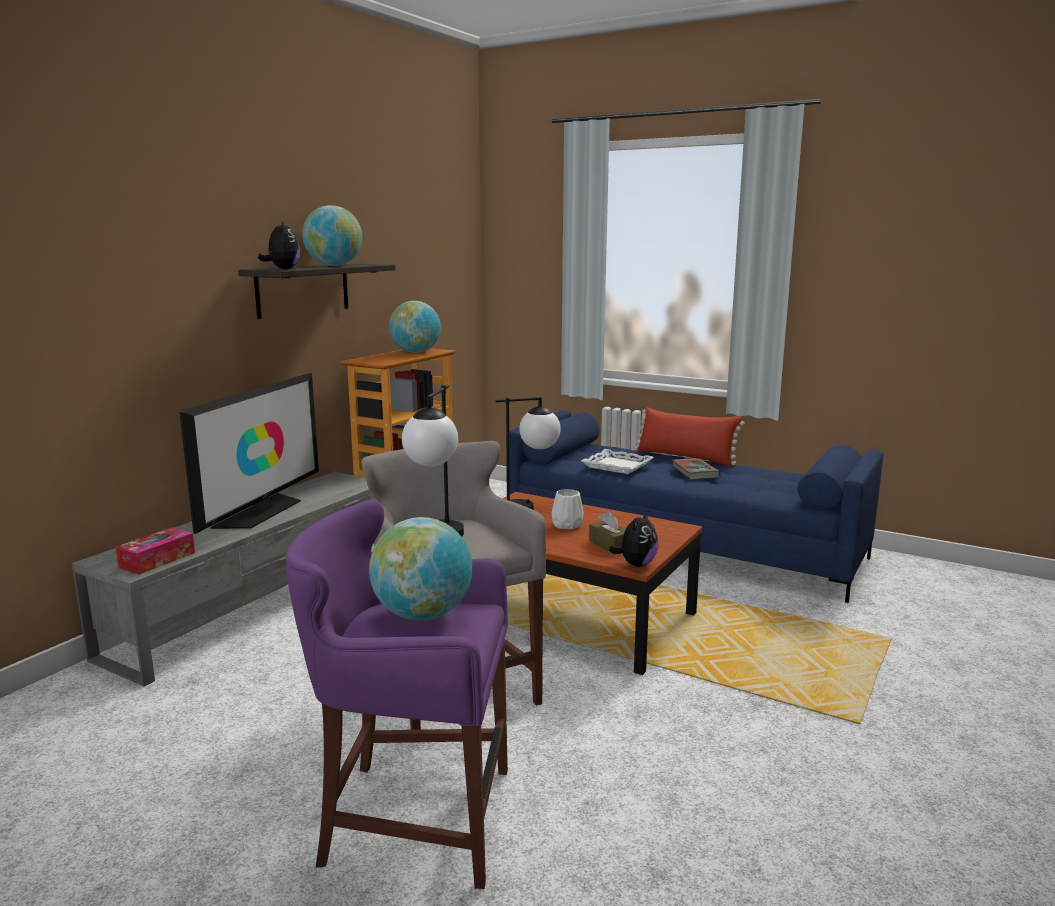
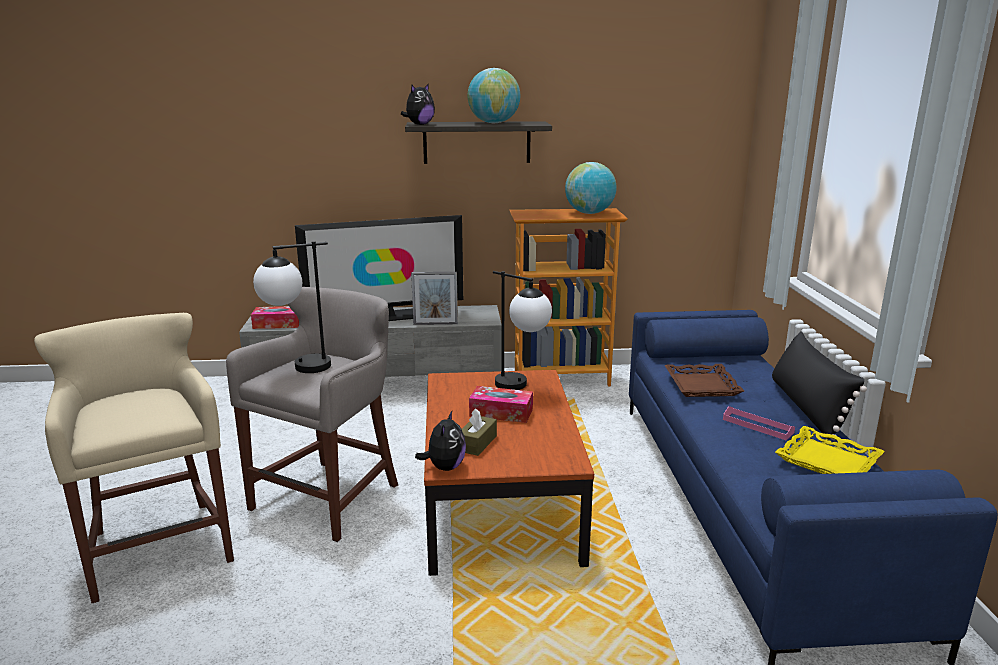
camera: 55 degrees right, 5 degrees up
purple stool [286,499,508,889] -> beige stool [34,313,234,603]
globe [369,517,472,621] -> none
white vase [552,489,584,529] -> tissue box [469,386,533,423]
white tray [581,449,654,474] -> brown tray [665,364,744,397]
plush toy [609,510,658,567] -> plush toy turned 75 degrees counterclockwise [415,411,466,471]
red pillow [634,407,745,466] -> black pillow [772,331,867,441]
book [672,458,721,480] -> pink tray [723,406,795,440]
none -> picture frame [411,272,458,325]
none -> yellow tray [775,426,885,474]

